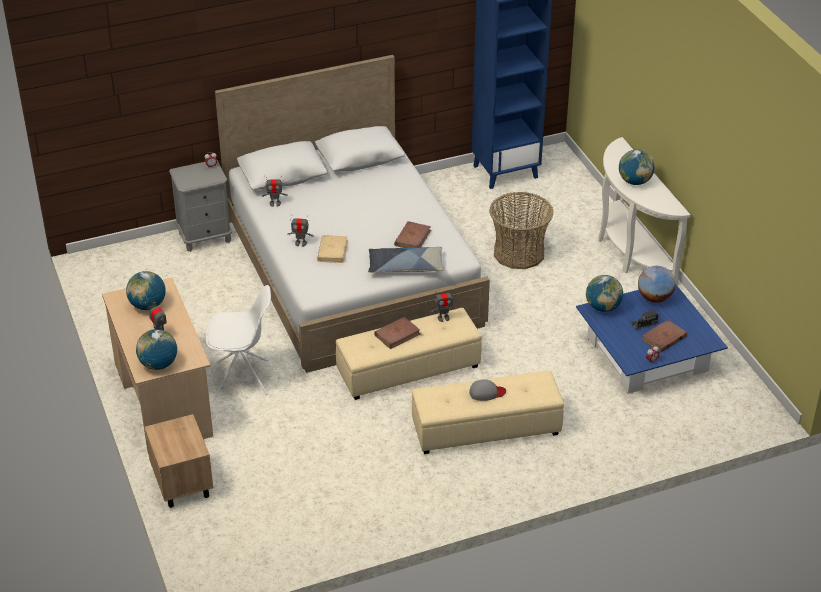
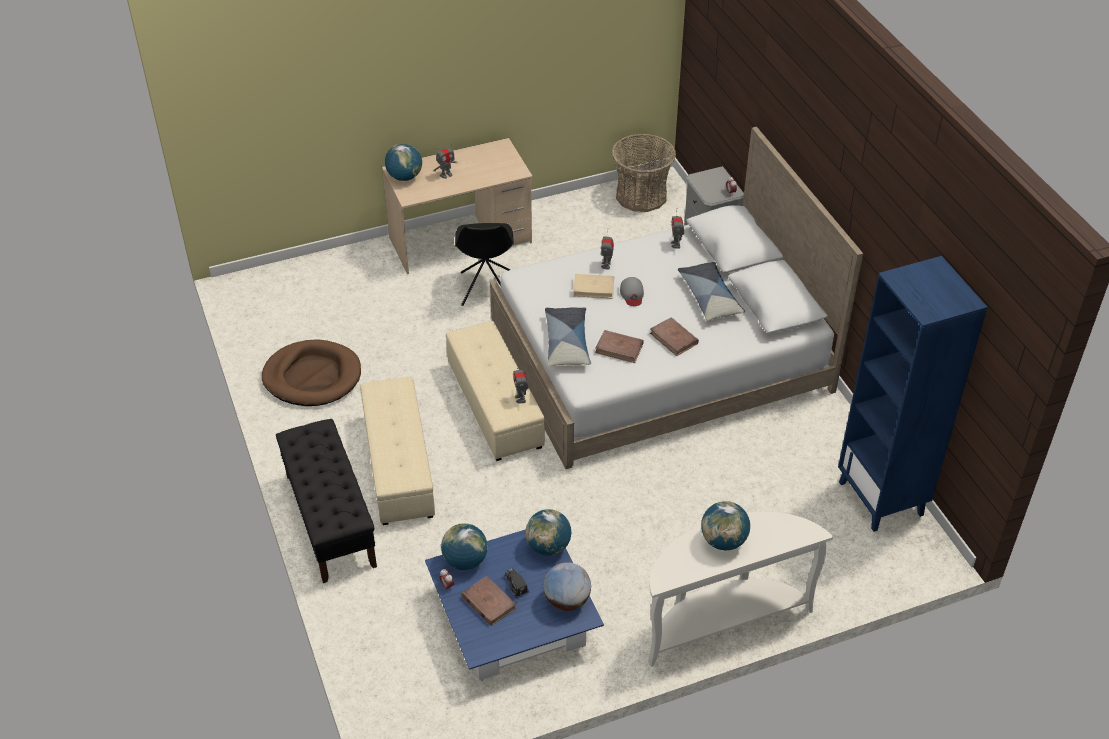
camera: 90 degrees right, 5 degrees up
globe [126,271,166,310] -> globe moved to [441,523,488,570]
beige nightstand [145,414,213,508] -> none
white chair [206,285,271,397] -> black chair [455,223,514,306]
brown book [374,317,421,349] -> brown book moved to [650,317,699,356]
grey cap [469,379,506,401] -> grey cap moved to [620,277,644,306]
basket [489,192,554,269] -> basket moved to [612,134,676,212]
none -> brown dog bed [262,339,361,406]
none -> black bench [276,419,377,583]
none -> pillow [678,262,745,321]

